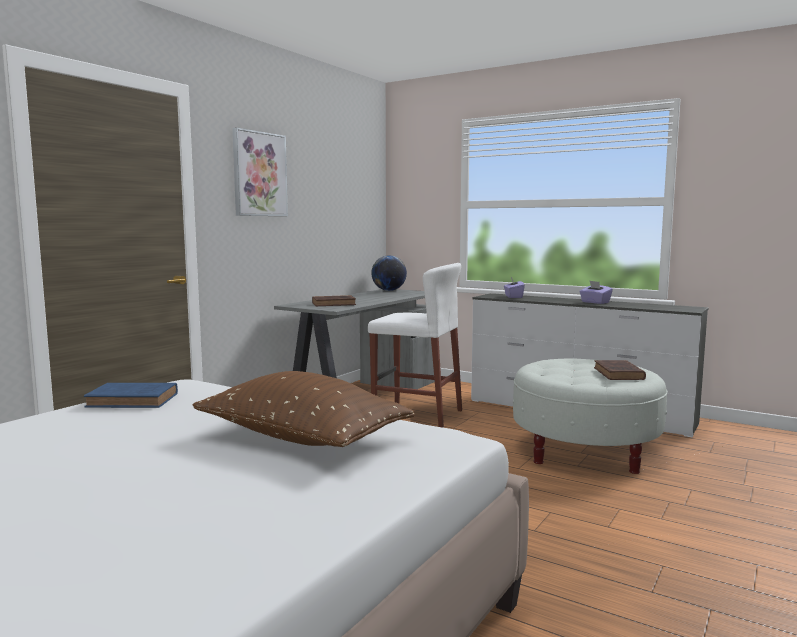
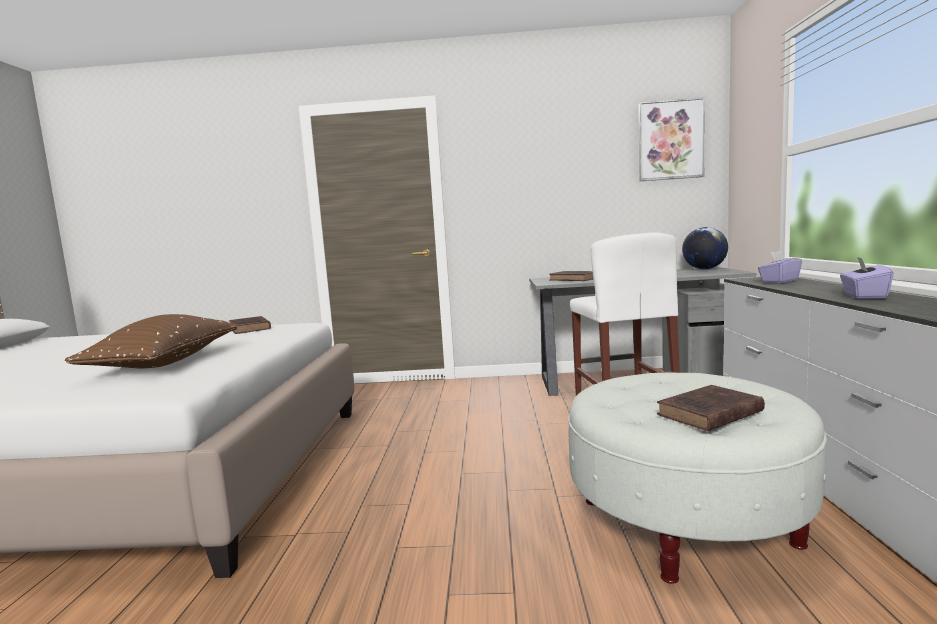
camera: 60 degrees right, 0 degrees up
blue book [84,383,178,408] -> brown book [229,316,271,334]
picture [232,127,288,216] -> picture moved to [638,97,705,181]

